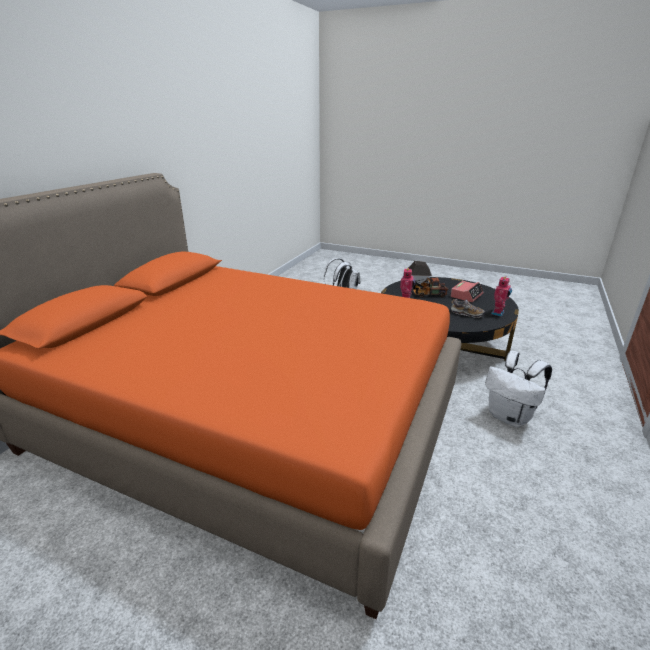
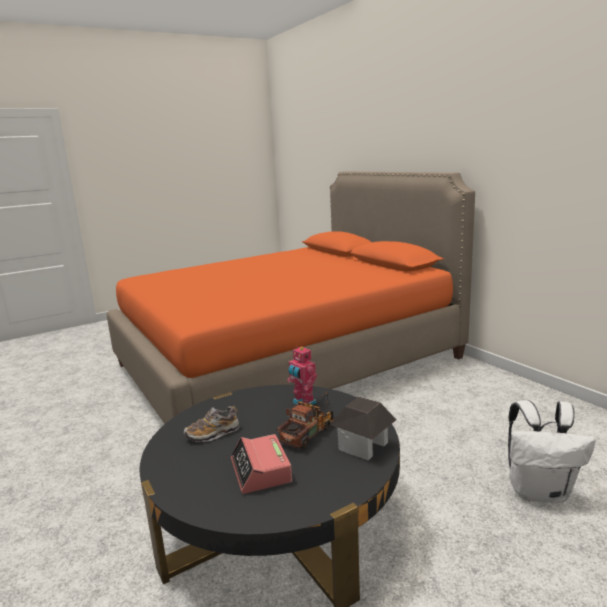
camera: 125 degrees right, 10 degrees down
white backpack [485,351,552,427] -> none
toy robot [491,277,512,317] -> none

